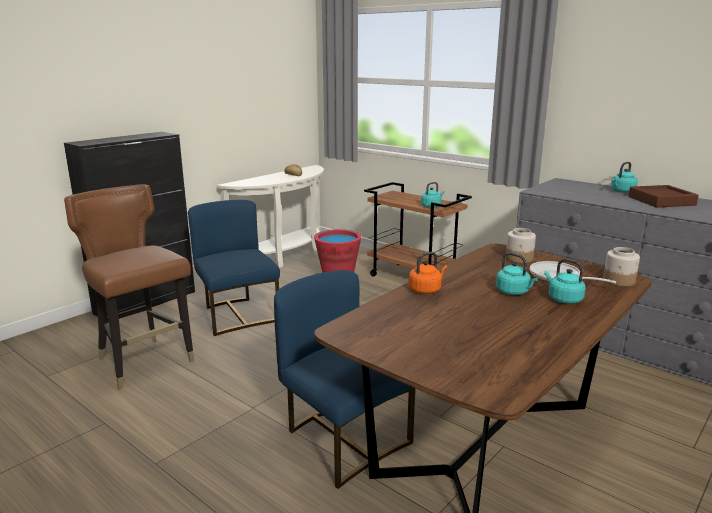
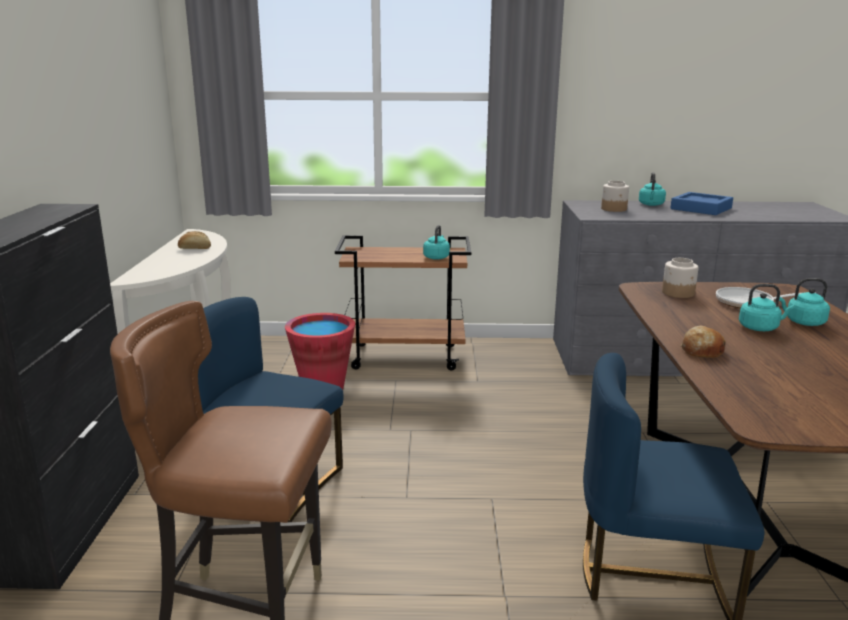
camera: 40 degrees left, 0 degrees up
orange kettle [408,252,448,294] -> bread [680,326,726,358]
jar [603,247,640,286] -> jar moved to [601,181,629,212]
brown tray [629,185,699,208] -> blue tray [671,192,733,215]

